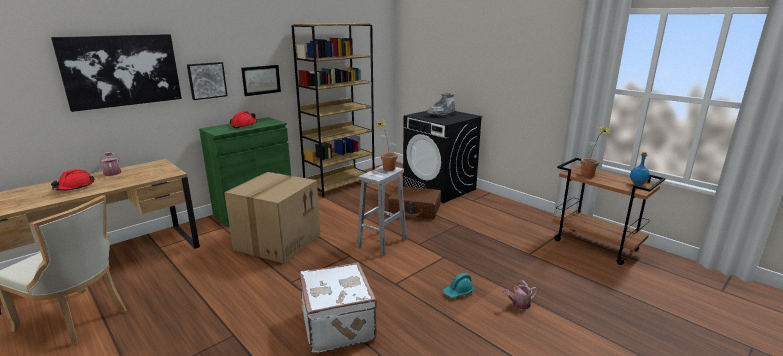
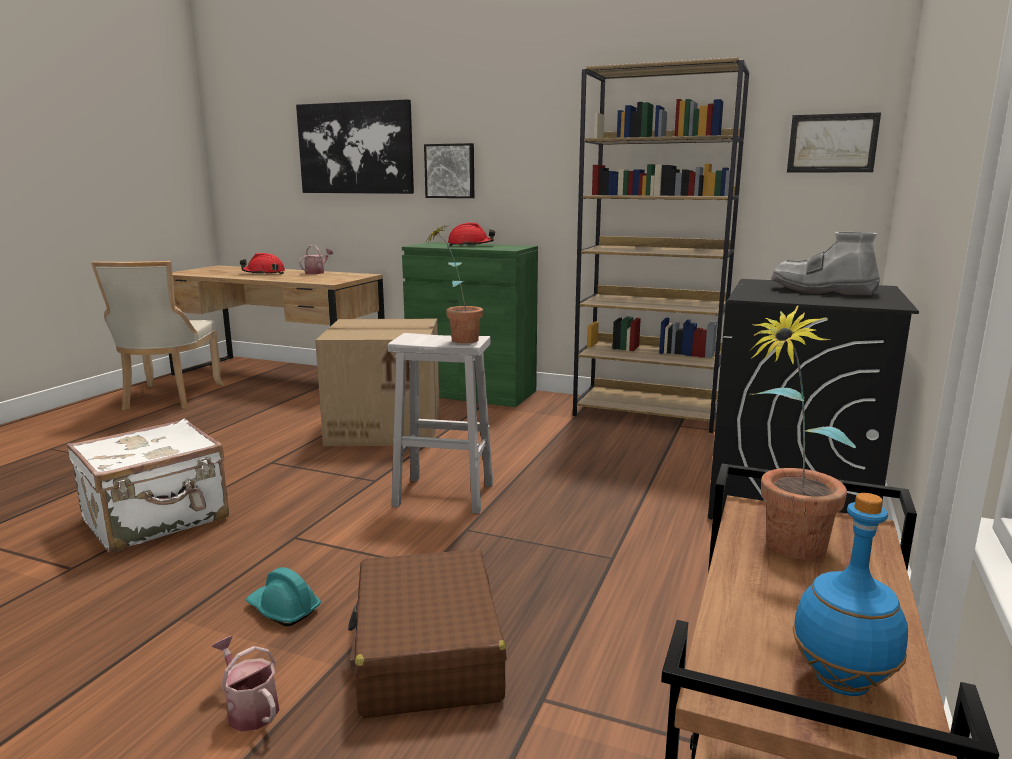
camera: 65 degrees right, 5 degrees down
picture [241,65,281,96] -> picture moved to [787,112,881,173]
brown suitcase [388,186,441,219] -> brown suitcase moved to [348,549,507,718]

